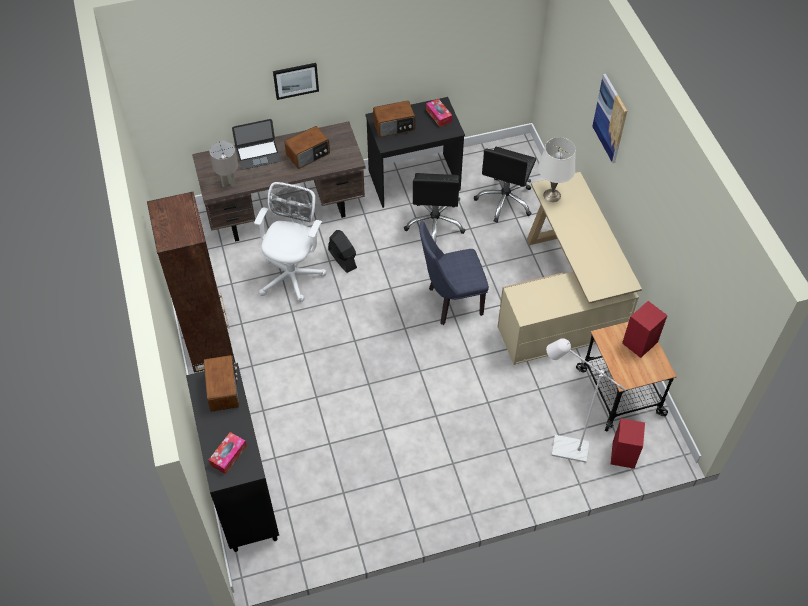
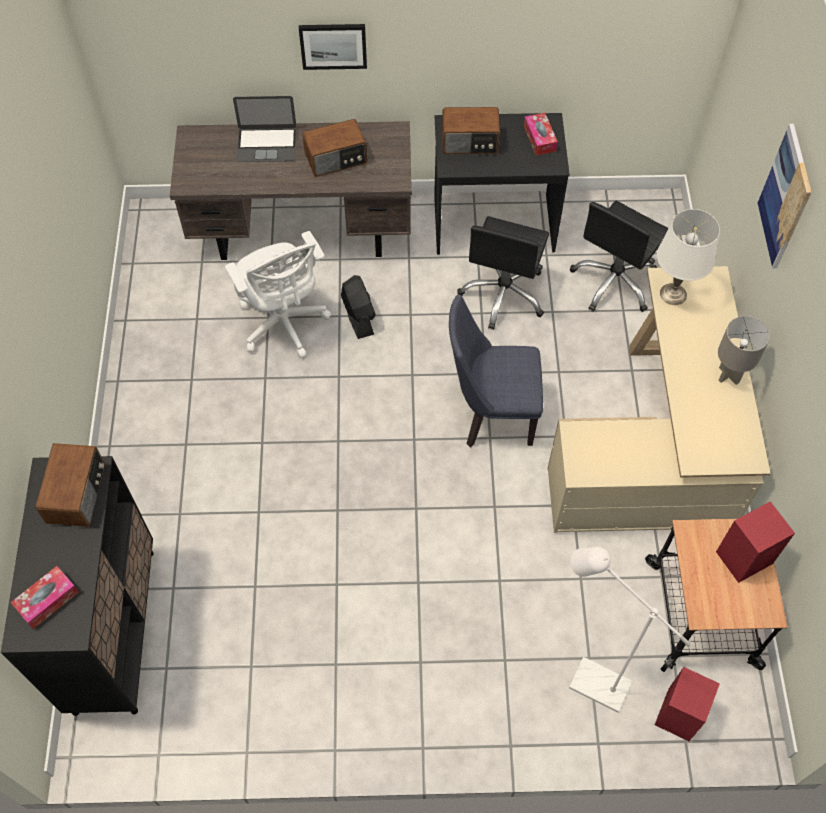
camera: 15 degrees right, 5 degrees up
brown bookcase [147,192,235,373] -> none
grey table lamp [209,141,238,187] -> grey table lamp moved to [718,316,770,385]
white office chair [254,182,327,302] -> white office chair turned 120 degrees clockwise [225,231,331,358]

